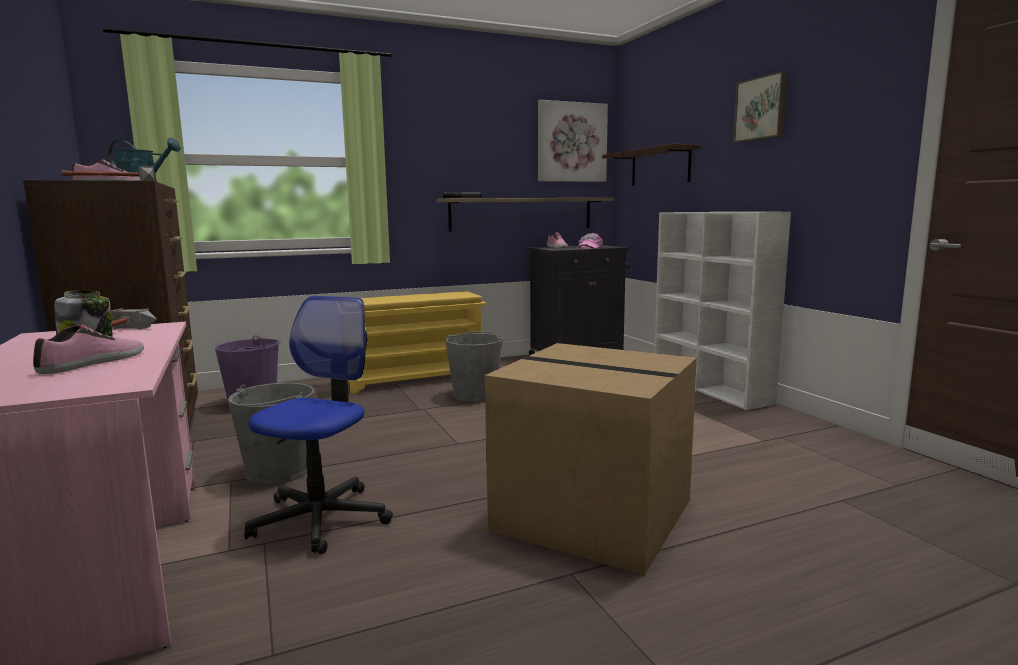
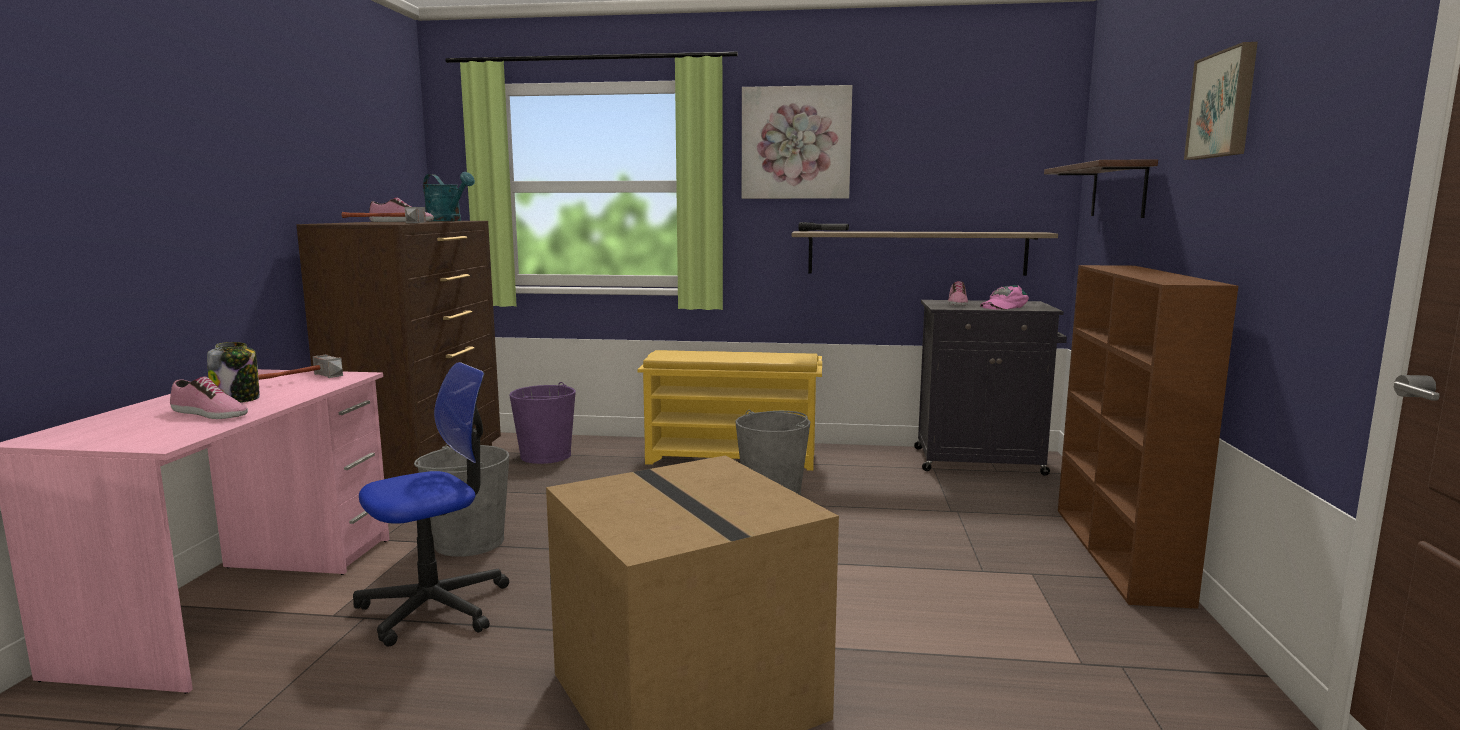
camera: 30 degrees right, 0 degrees up
shoe [33,325,144,374] -> shoe turned 60 degrees clockwise [170,376,248,419]
picture [538,100,608,182] -> picture moved to [742,85,852,199]
white bookcase [654,212,791,410] -> brown bookcase [1058,265,1238,609]

